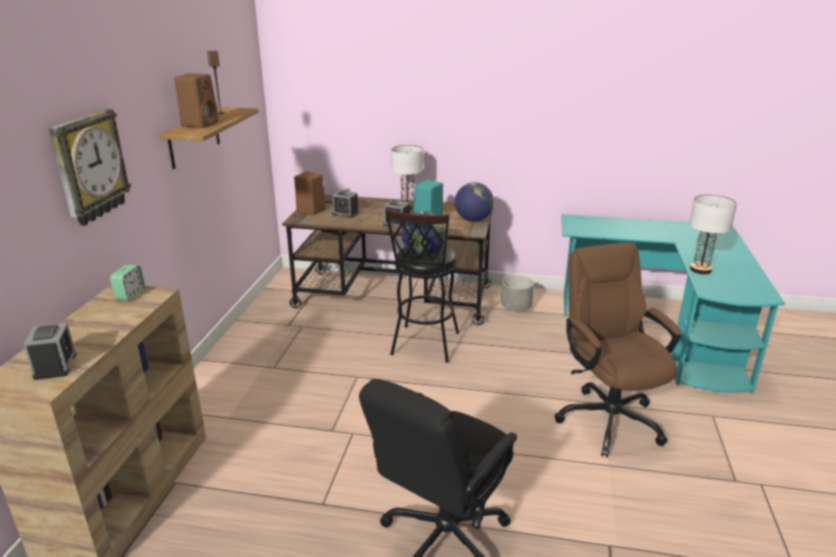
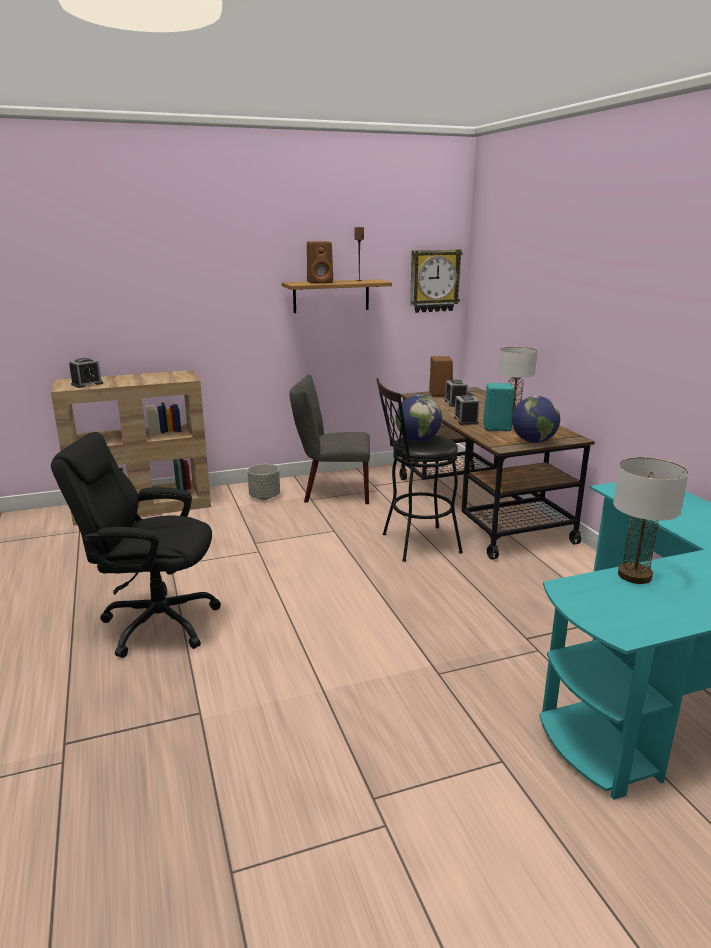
camera: 60 degrees right, 5 degrees down
wall clock [48,109,131,226] -> wall clock moved to [410,249,463,313]
alarm clock [110,265,145,301] -> none
grey planter [501,275,534,311] -> grey planter moved to [247,464,280,499]
brown office chair [554,242,682,457] -> none
none -> grey chair [289,375,370,504]

